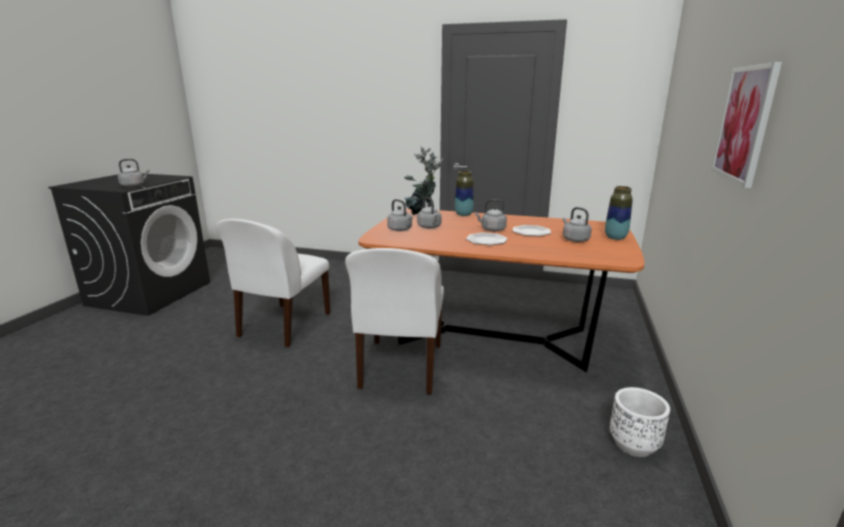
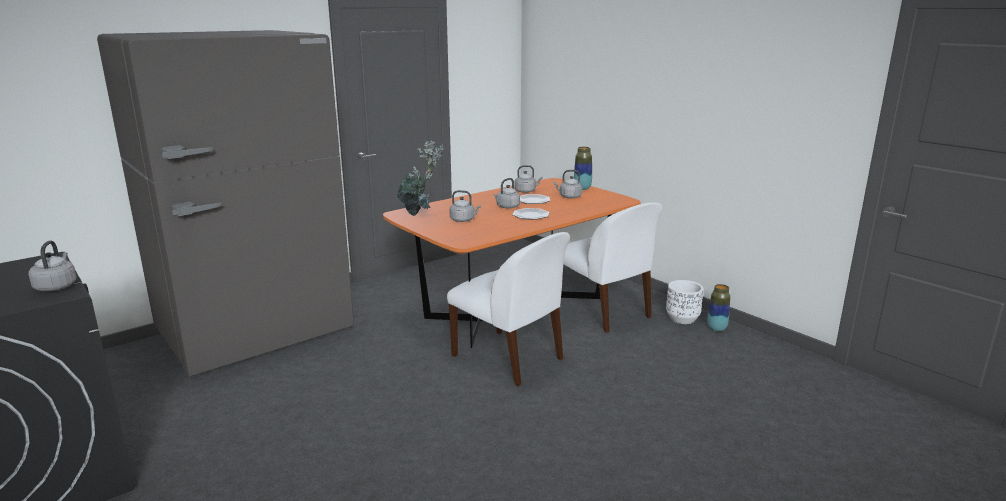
camera: 55 degrees left, 0 degrees up
white chair [216,219,330,347] -> white chair moved to [563,202,662,333]
grey kettle [387,199,413,231] -> grey kettle moved to [515,165,543,193]
vase [455,171,474,216] -> vase moved to [707,284,730,332]
picture [711,62,782,188] -> none
none -> grey fridge [97,30,354,376]

